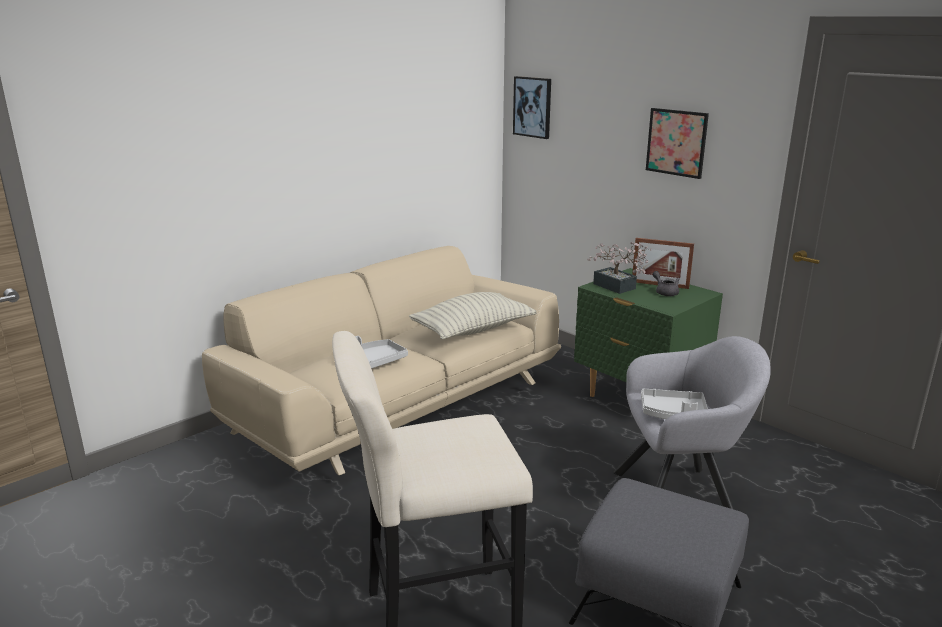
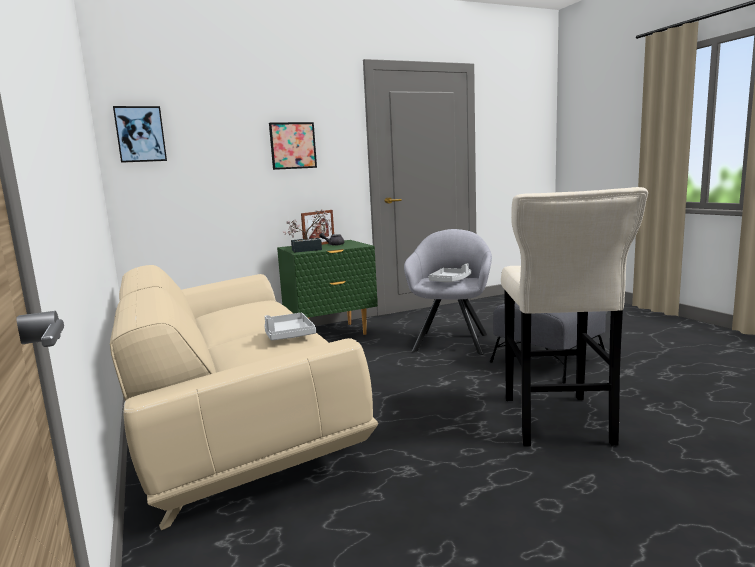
camera: 70 degrees left, 10 degrees down
pillow [409,292,536,339] -> none

